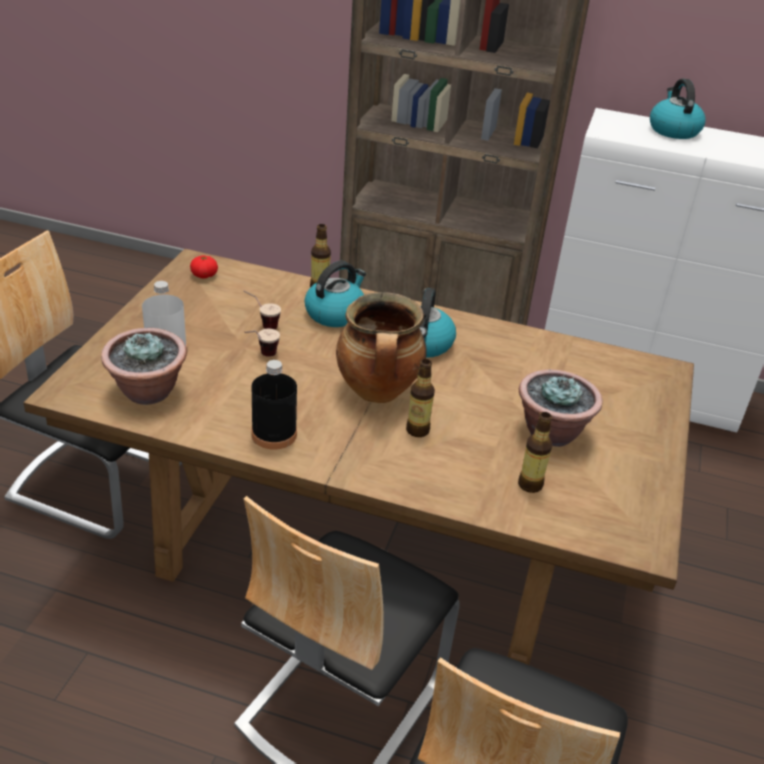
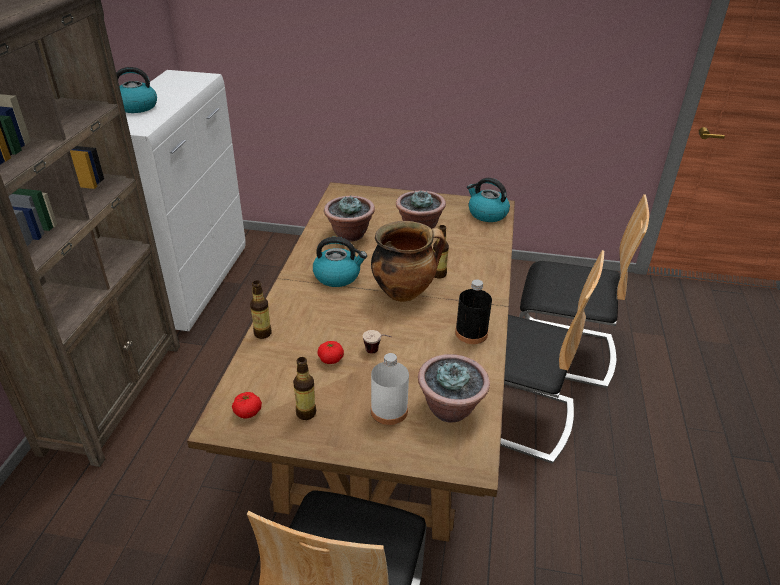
camera: 95 degrees left, 0 degrees up
cup [243,291,281,330] -> tomato [318,341,344,364]
kettle [304,261,366,327] -> kettle moved to [467,178,510,222]
bottle [518,412,552,493] -> bottle moved to [293,357,316,420]
none -> potted plant [324,195,375,241]

